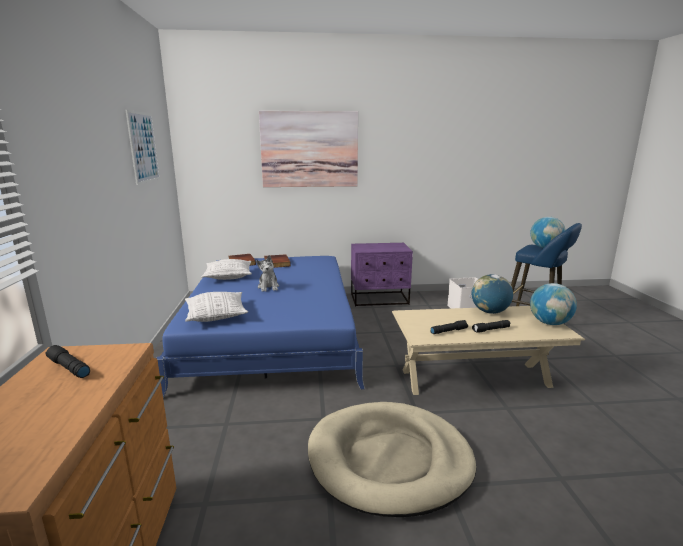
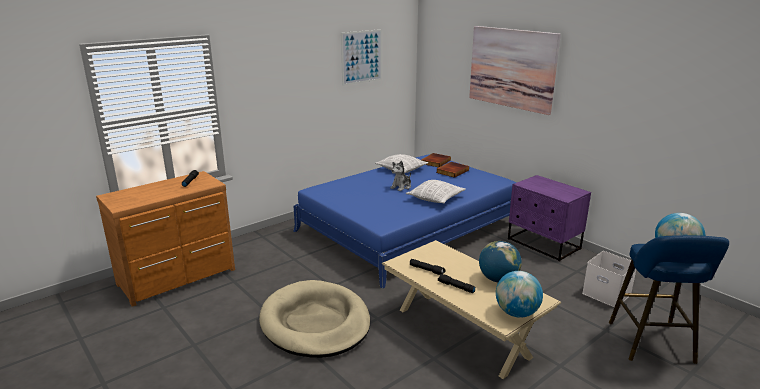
camera: 55 degrees right, 5 degrees up
pillow [185,292,248,322] -> pillow moved to [406,180,466,203]

